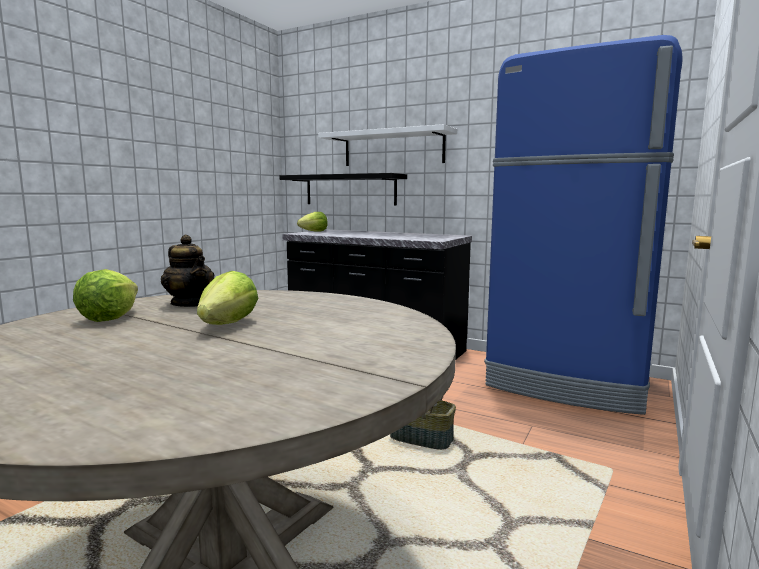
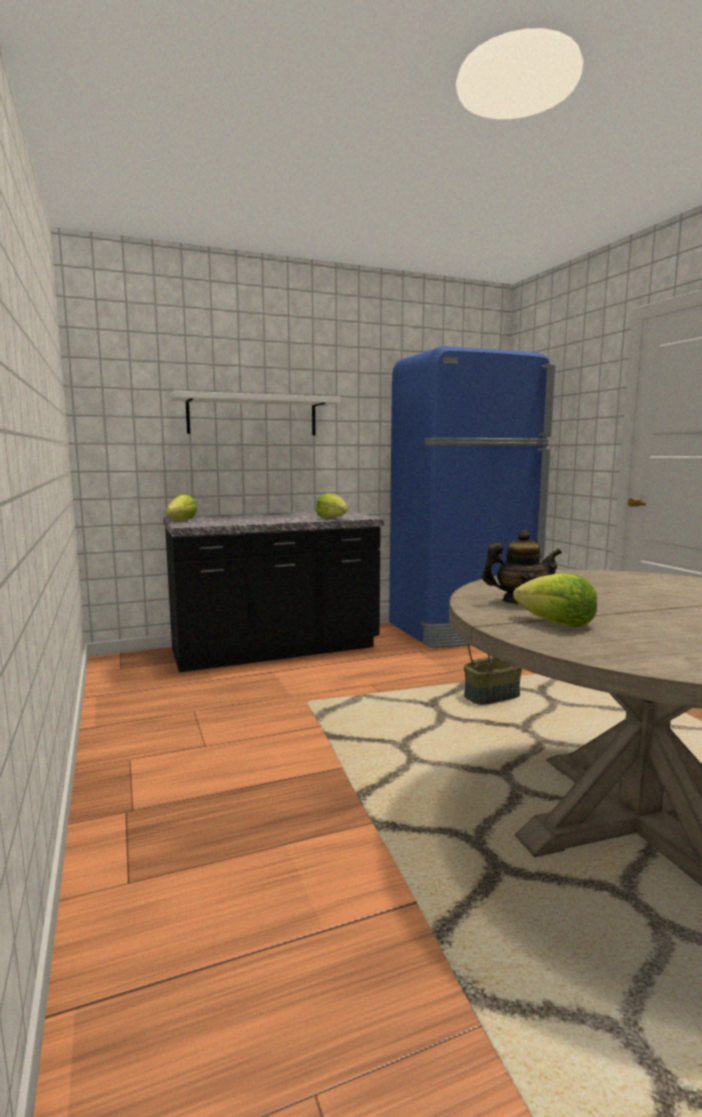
camera: 50 degrees left, 0 degrees up
lettuce [197,271,258,325] -> lettuce moved to [316,493,348,519]
black shelf [279,173,407,205] -> none

